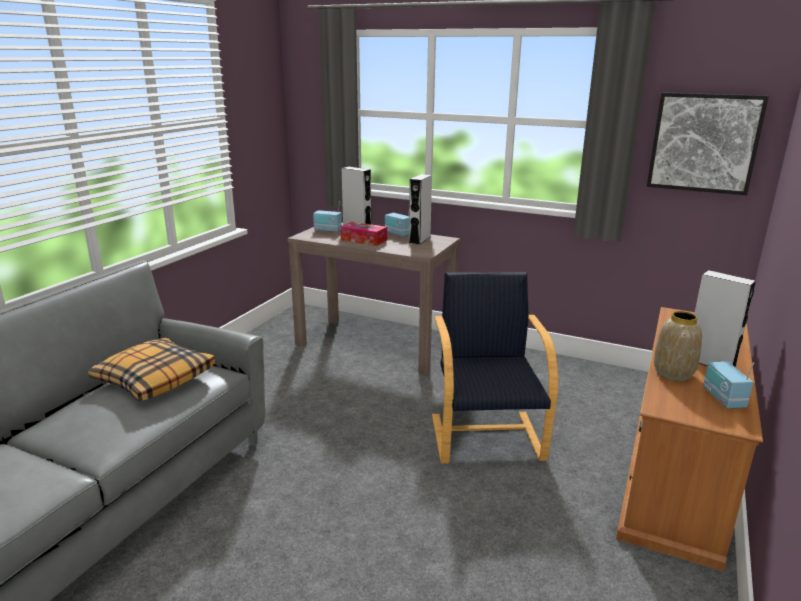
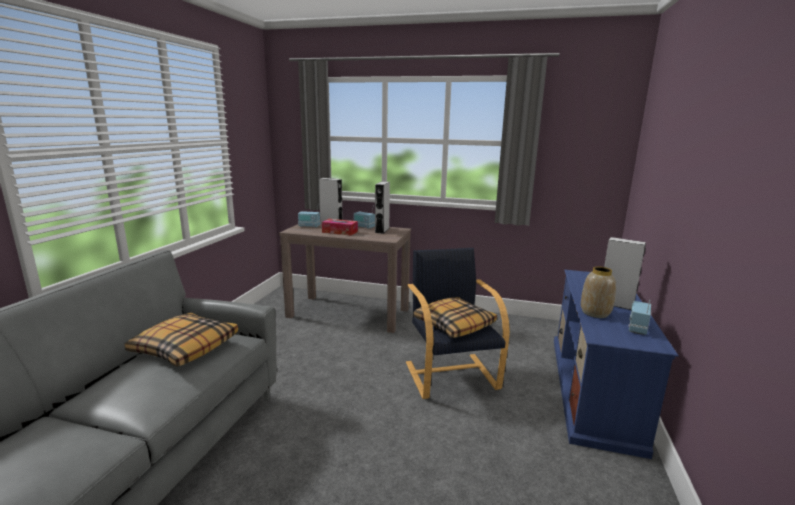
camera: 10 degrees left, 5 degrees down
brown tv stand [616,307,763,572] -> blue tv stand [554,270,679,459]
picture [647,92,769,195] -> none
radio [703,361,754,409] -> radio turned 45 degrees clockwise [628,300,651,335]
none -> pillow [413,297,497,338]

